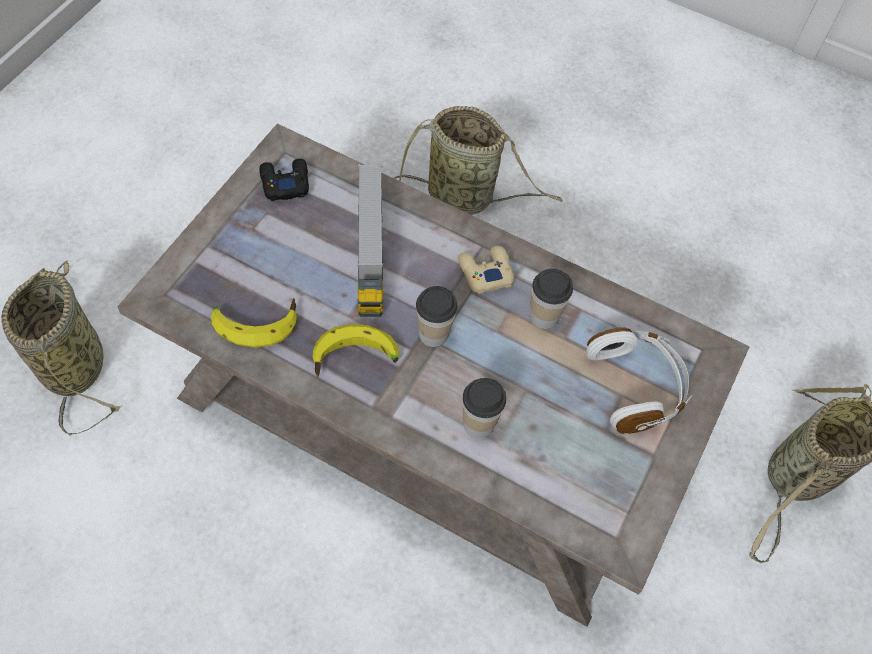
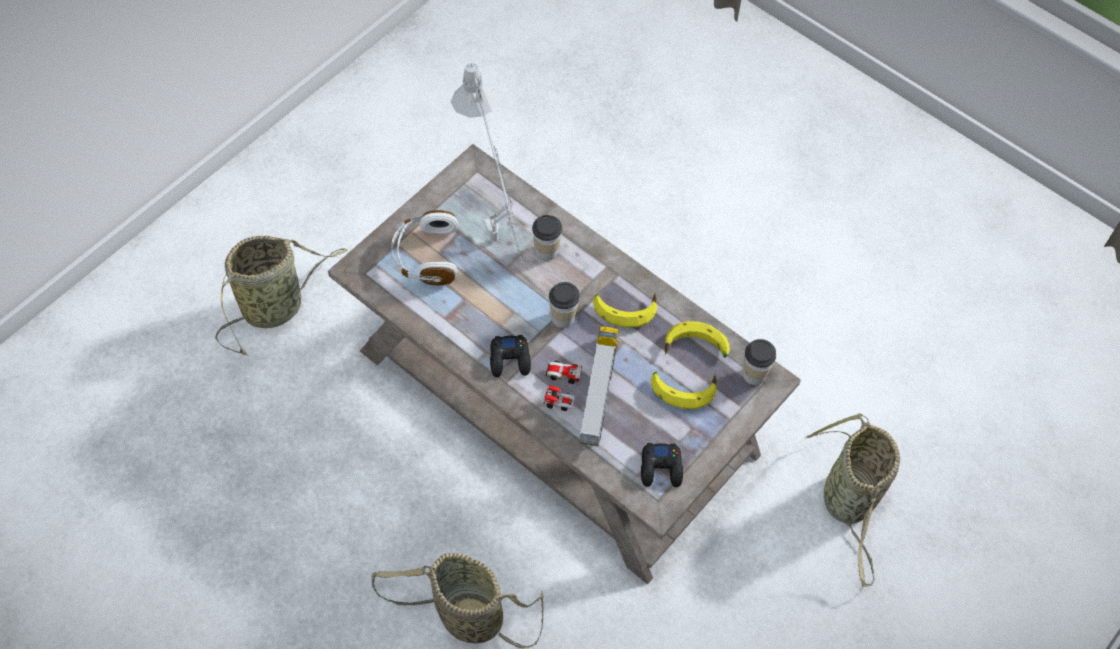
camera: 165 degrees left, 0 degrees up
beige game controller [458,246,514,294] -> black game controller [490,335,531,377]
cup [530,269,573,329] -> cup moved to [743,339,776,385]
none -> grey table lamp [451,63,524,264]
none -> toy car [544,361,582,411]
none -> banana [651,372,717,409]

